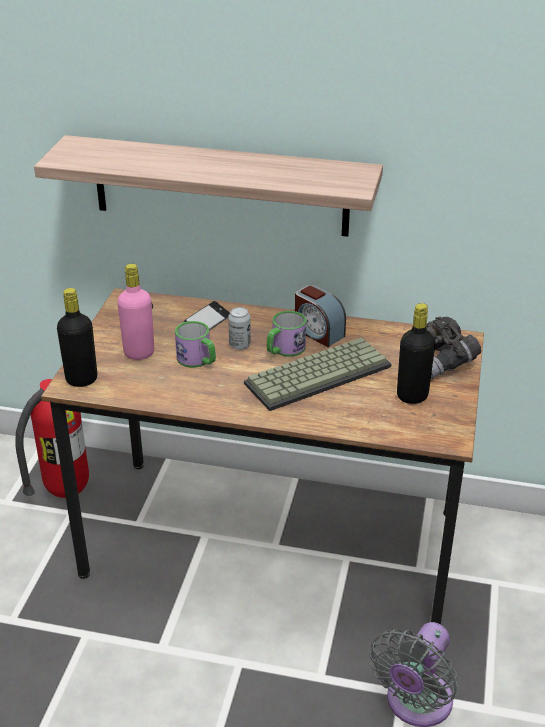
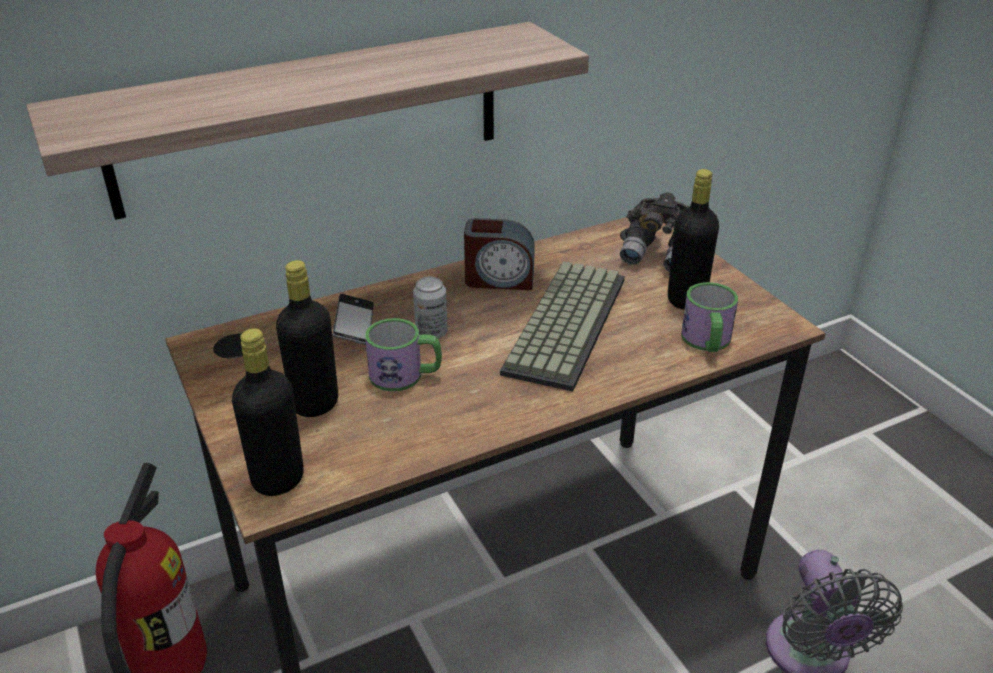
camera: 40 degrees left, 0 degrees up
pink bottle [117,264,154,360] -> black bottle [276,260,338,417]
mug [267,311,306,357] -> mug moved to [681,282,738,352]

